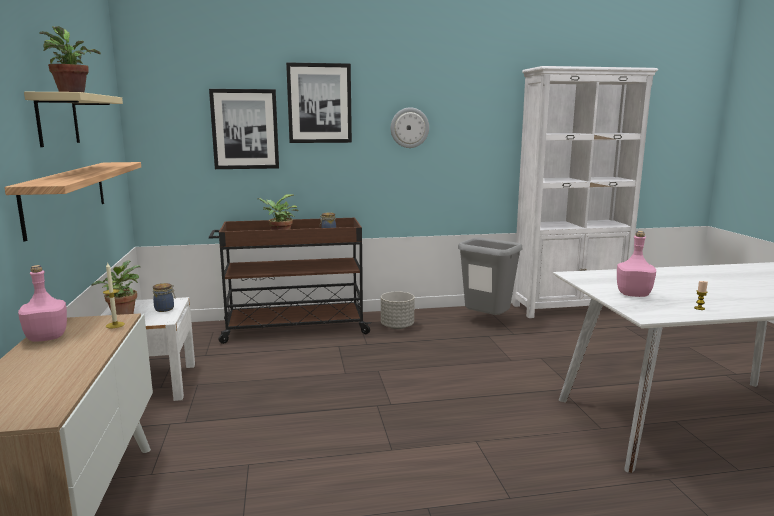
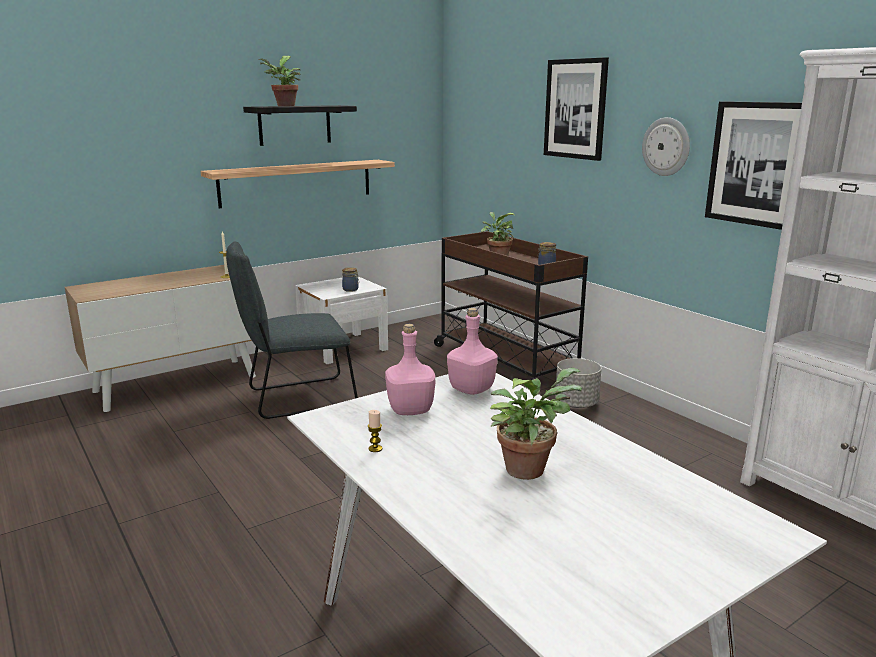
camera: 65 degrees right, 5 degrees up
pink bottle [18,265,67,342] -> pink bottle moved to [447,308,498,395]
beige shelf [24,92,123,147] -> black shelf [243,105,357,146]
potted plant [91,260,140,315] -> potted plant moved to [490,368,582,480]
picture [209,89,279,169] -> picture moved to [705,101,802,230]
grey trash can [458,238,522,315] -> none
none -> grey chair [226,242,358,419]

